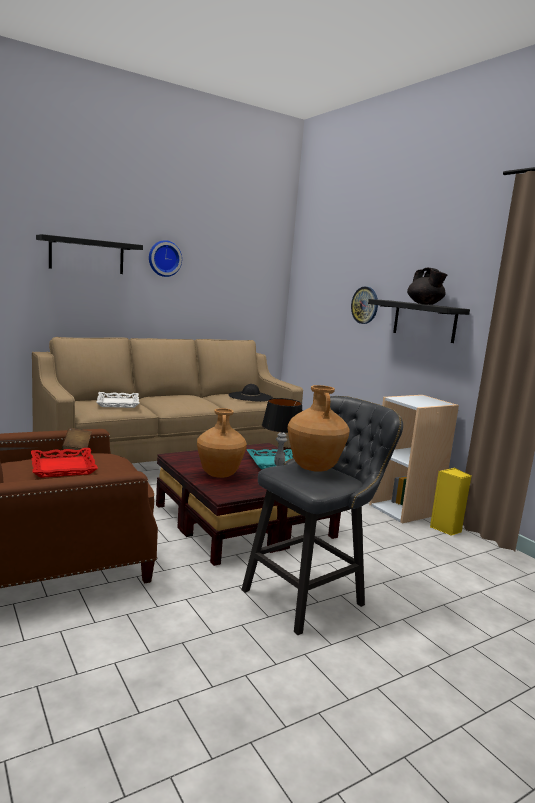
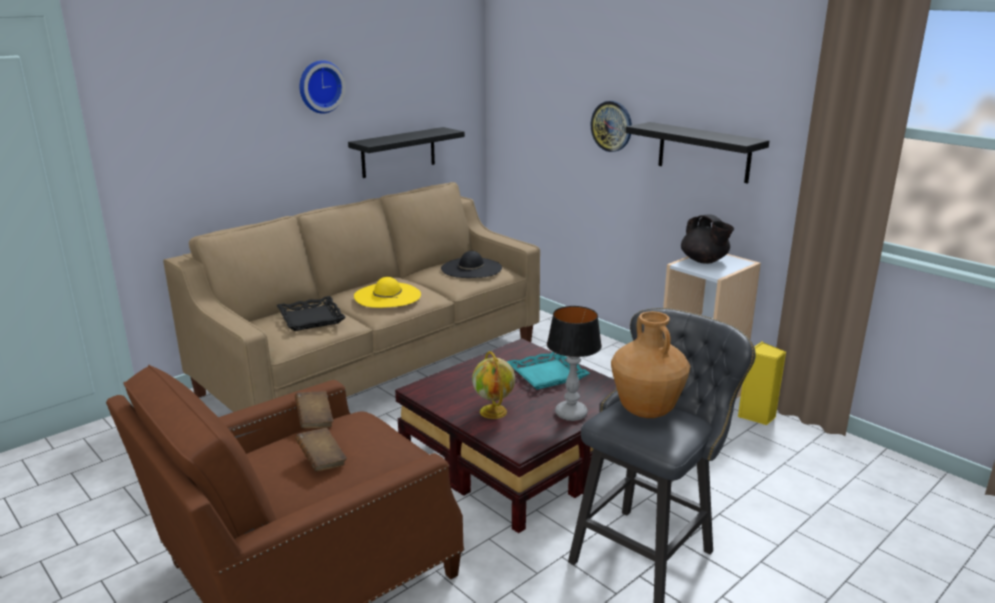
camera: 10 degrees left, 10 degrees up
red tray [31,448,98,478] -> brown book [295,428,347,472]
black shelf [36,234,143,274] -> black shelf moved to [348,127,465,178]
white tray [96,392,139,408] -> black tray [277,296,346,331]
brown vase [197,408,247,478] -> globe [472,351,515,419]
black teapot [407,268,448,305] -> black teapot moved to [681,215,734,264]
none -> yellow hat [354,277,421,308]

